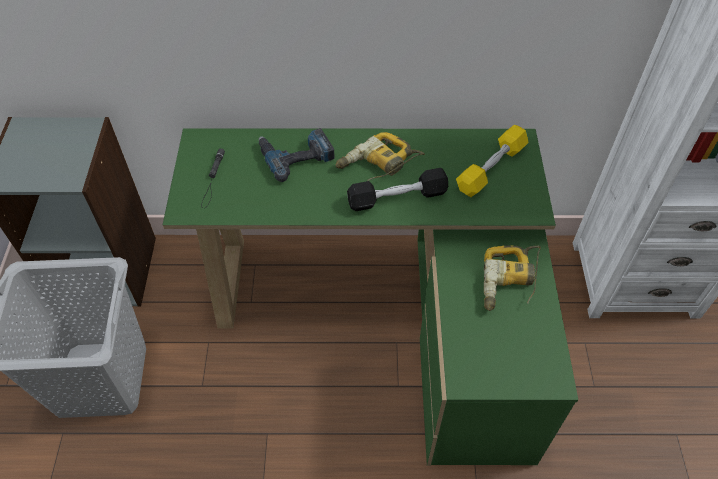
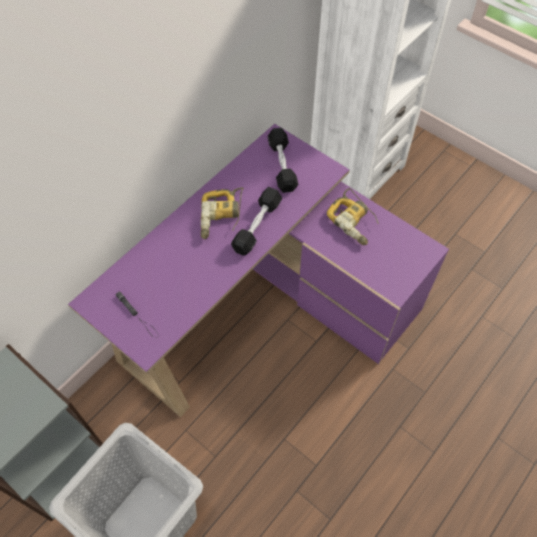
camera: 50 degrees left, 5 degrees up
green desk [163,128,578,466] -> purple desk [68,124,449,417]
power drill [259,128,335,182] -> none
yellow dumbbell [456,125,528,197] -> black dumbbell [267,128,298,193]

